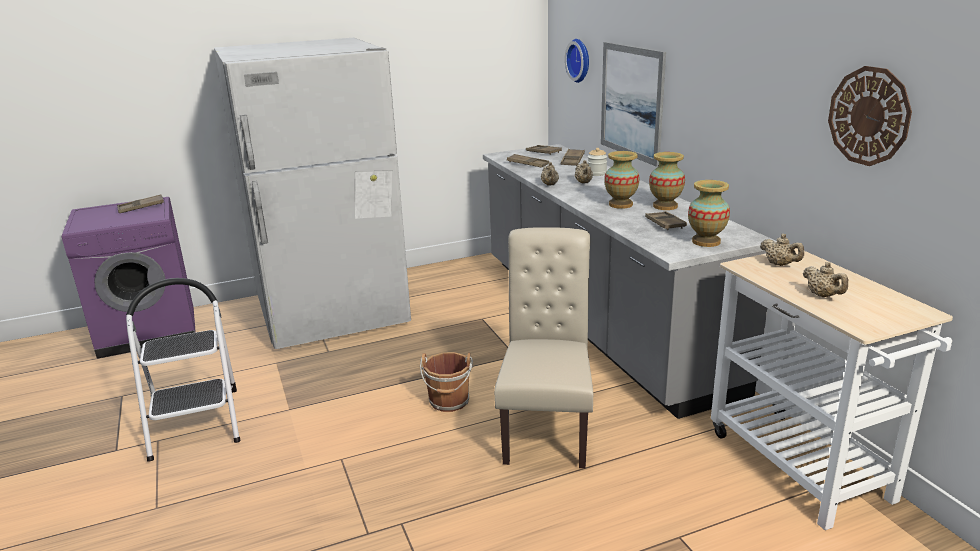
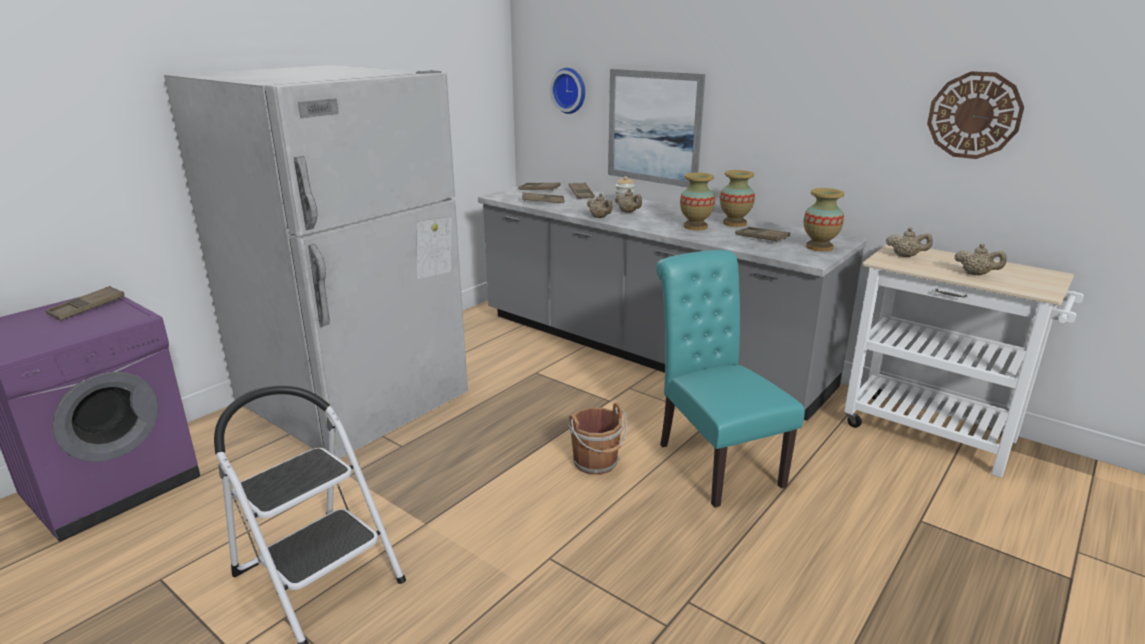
camera: 30 degrees left, 0 degrees up
beige chair [494,227,593,468] -> turquoise chair [656,250,805,507]

